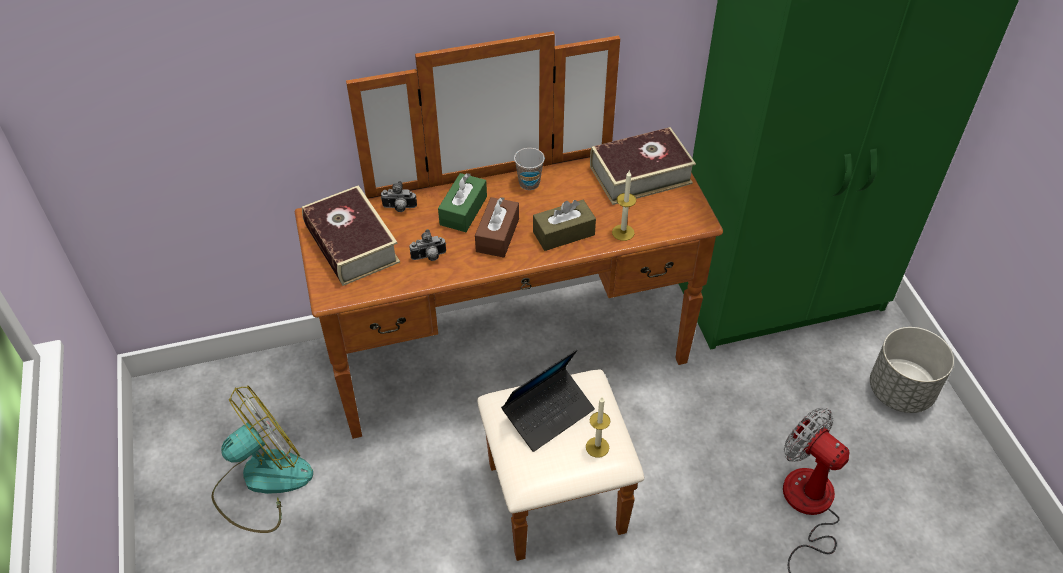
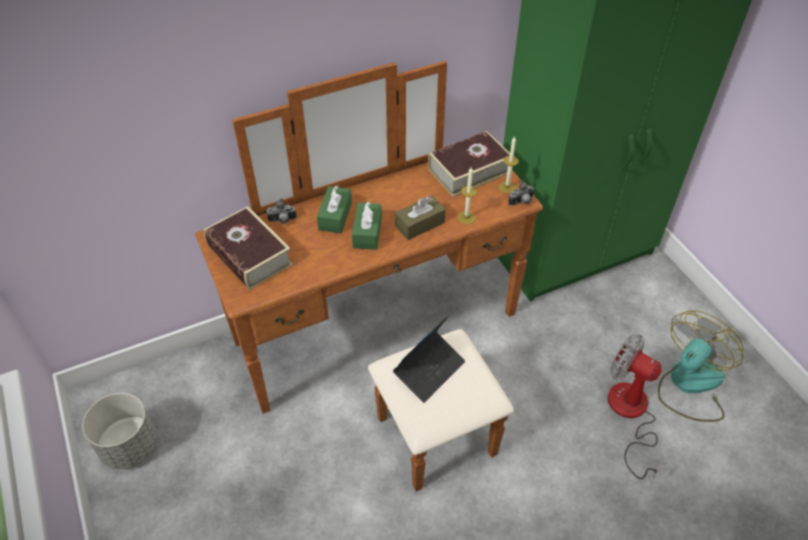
camera: 10 degrees left, 0 degrees up
fan [211,385,313,533] -> fan moved to [658,310,743,422]
camera [410,229,446,261] -> camera moved to [508,180,534,206]
brown tissue box [475,197,519,258] -> green tissue box [352,201,382,250]
cup [514,148,545,190] -> none
candle [586,397,610,458] -> candle moved to [499,136,519,194]
grey planter [870,327,954,413] -> grey planter moved to [82,393,157,469]

